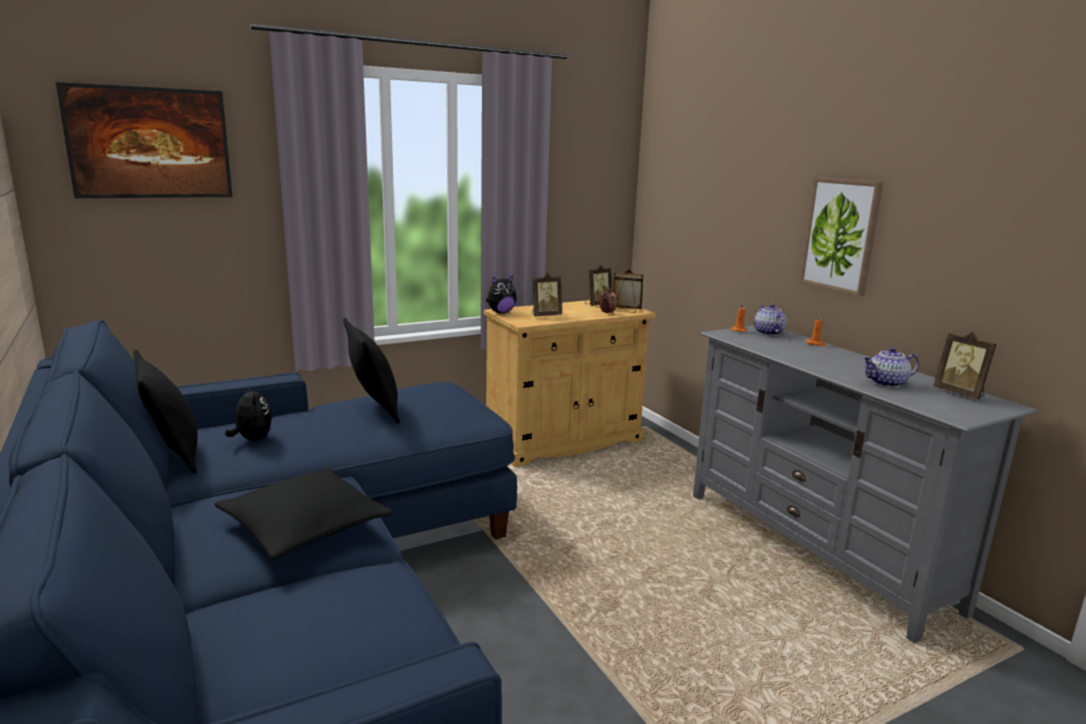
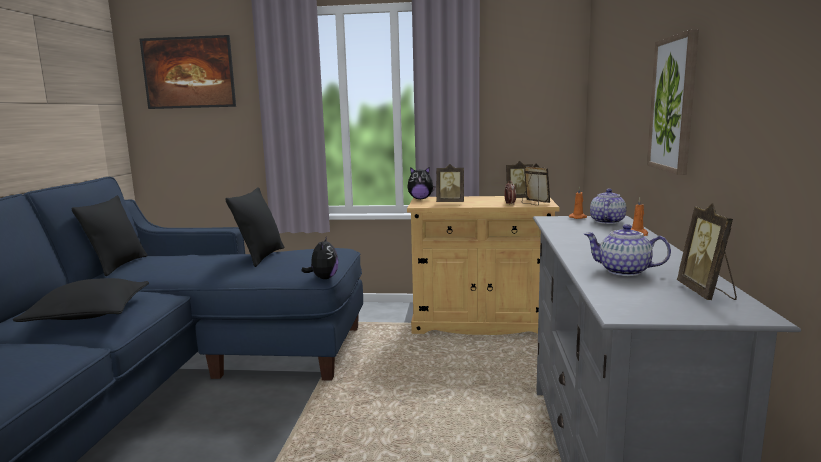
camera: 35 degrees right, 5 degrees down
plush toy [225,384,273,441] -> plush toy moved to [302,236,338,279]

